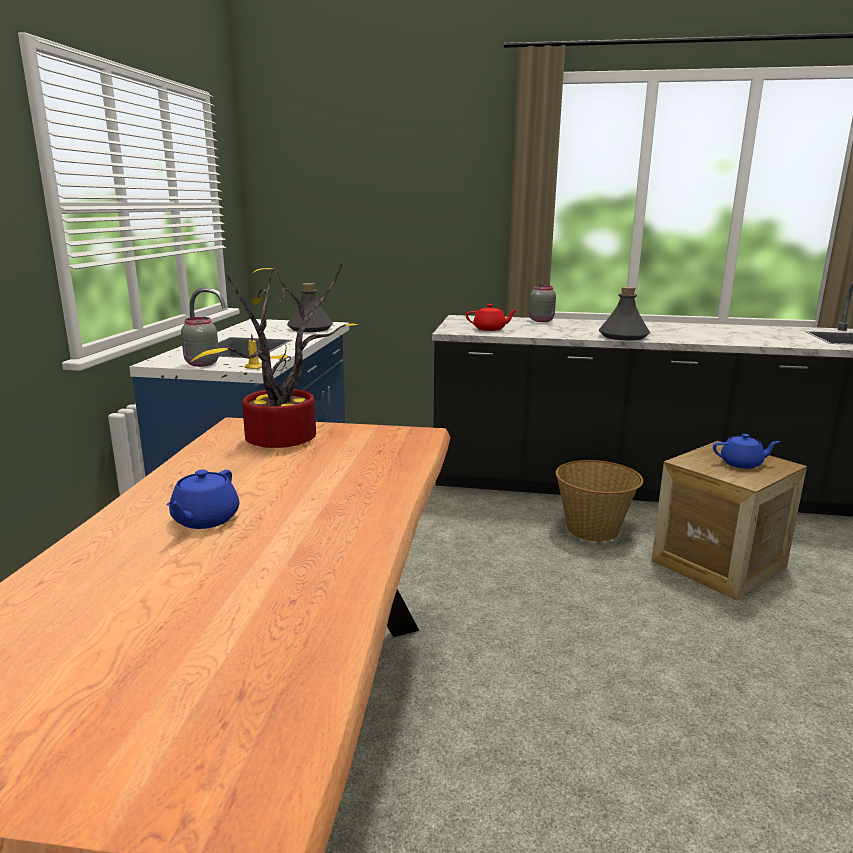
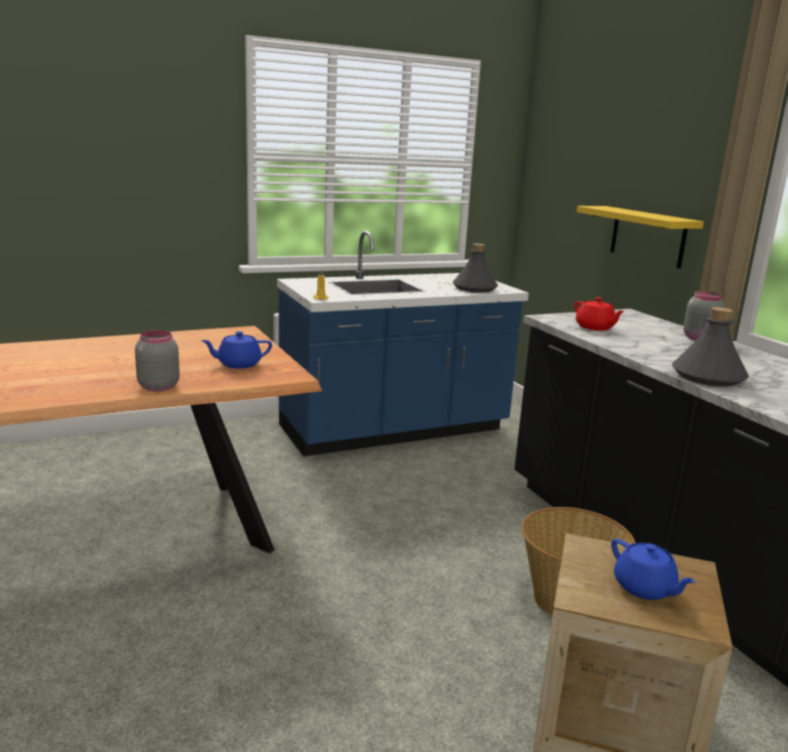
camera: 55 degrees right, 0 degrees up
blue teapot [166,469,239,529] -> blue teapot moved to [201,331,272,369]
grey jar [181,317,219,367] -> grey jar moved to [135,330,180,391]
potted plant [190,264,363,448] -> none
none -> yellow shelf [577,206,704,269]

